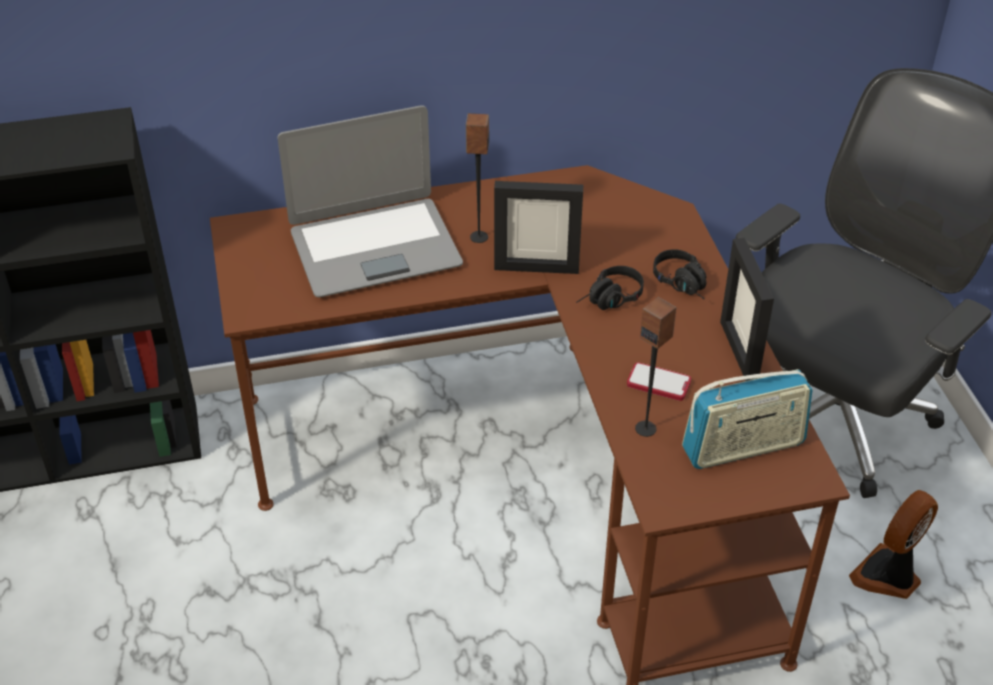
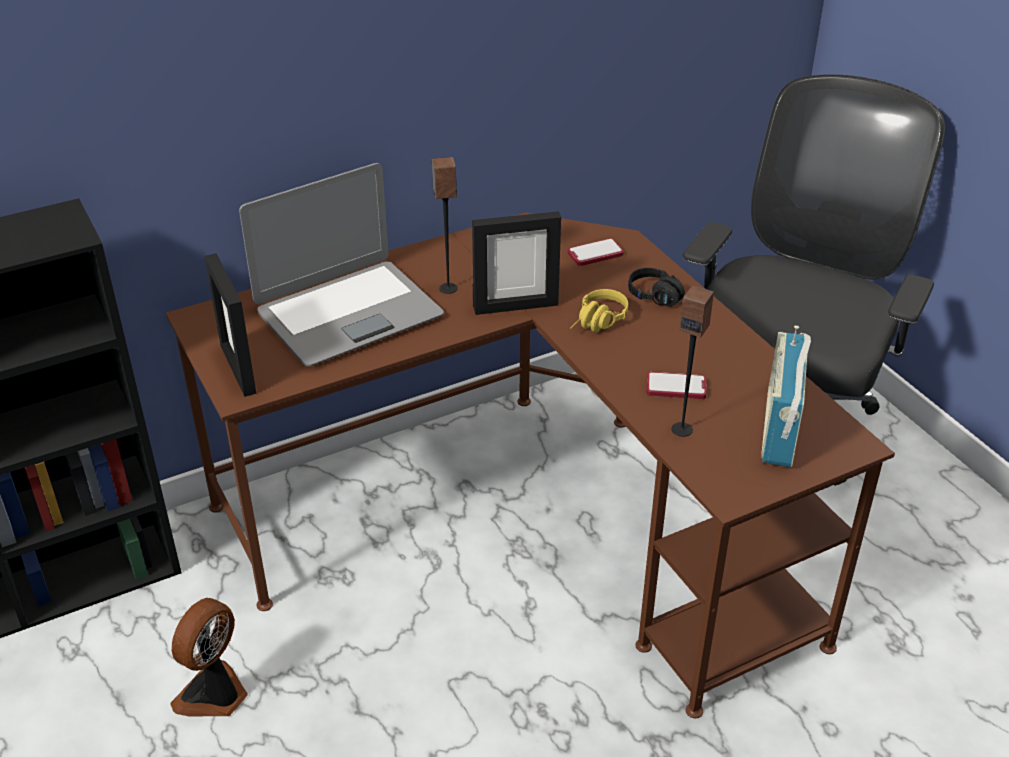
camera: 15 degrees left, 5 degrees down
black headphones [576,266,644,310] -> yellow headphones [570,289,628,333]
radio [682,369,812,469] -> radio turned 135 degrees clockwise [761,325,811,467]
picture frame [720,238,774,381] -> picture frame moved to [204,253,256,397]
fan [849,490,938,599] -> fan moved to [170,598,248,717]
none -> phone [568,238,624,266]

